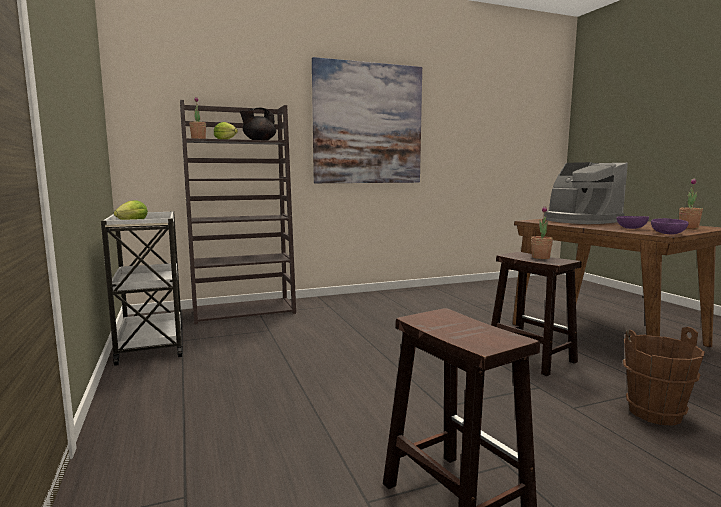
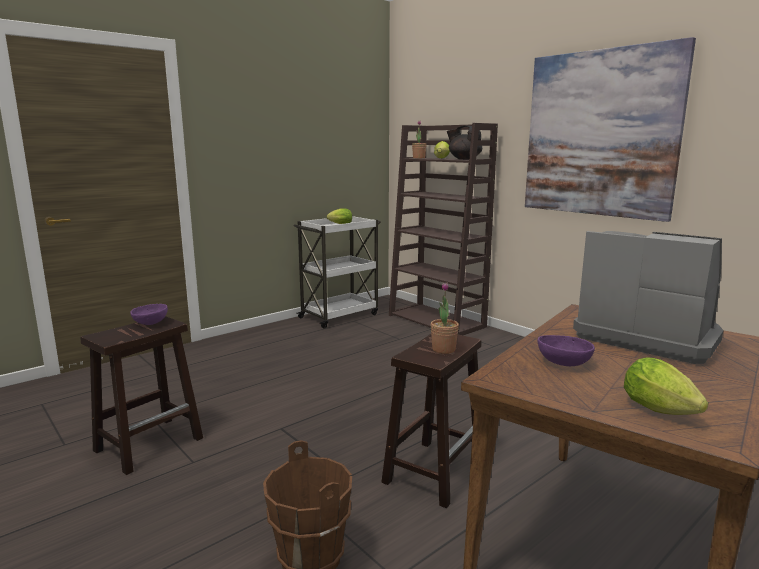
camera: 70 degrees right, 5 degrees up
coffee machine [544,162,628,224] -> coffee machine turned 90 degrees clockwise [573,231,723,364]
purple bowl [651,218,689,235] -> purple bowl moved to [130,304,168,325]
potted plant [679,178,703,229] -> lettuce [624,357,708,415]

